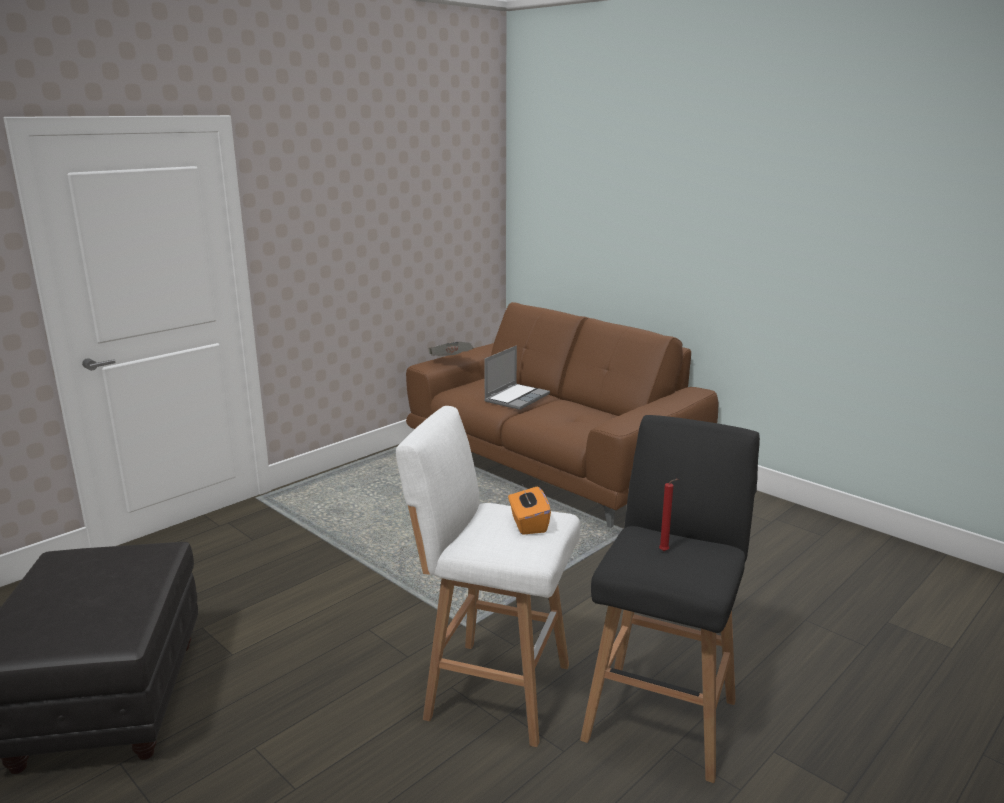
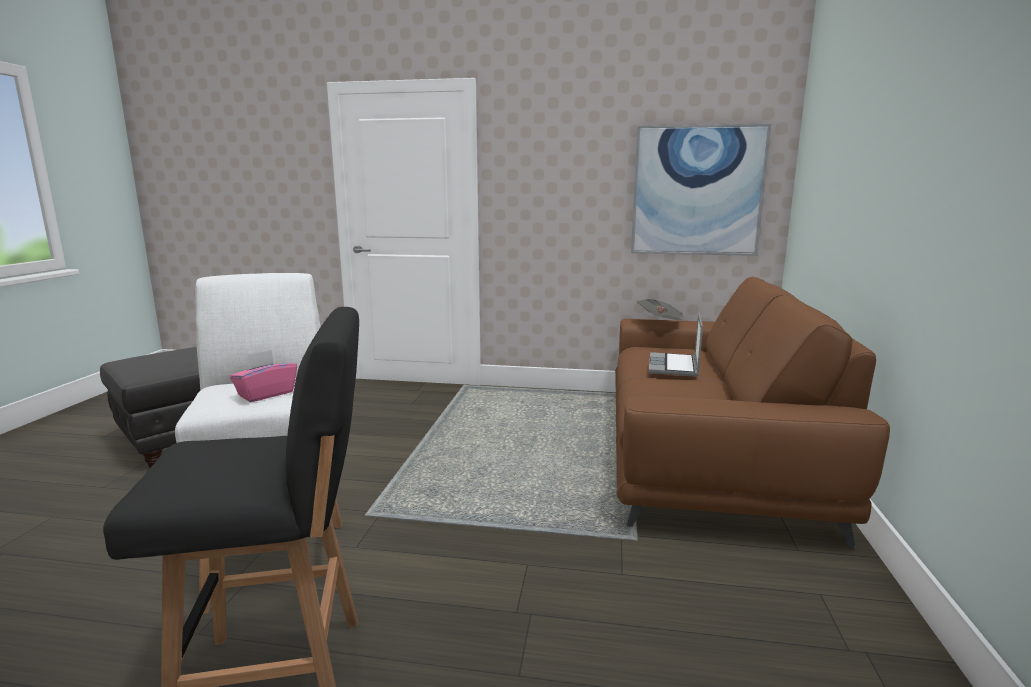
camera: 55 degrees right, 5 degrees down
laptop [484,345,550,410] -> laptop turned 105 degrees clockwise [648,312,703,377]
orange tissue box [508,484,551,535] -> pink tissue box [230,350,297,402]
red candle [659,479,678,551] -> none
none -> picture [631,124,771,256]

